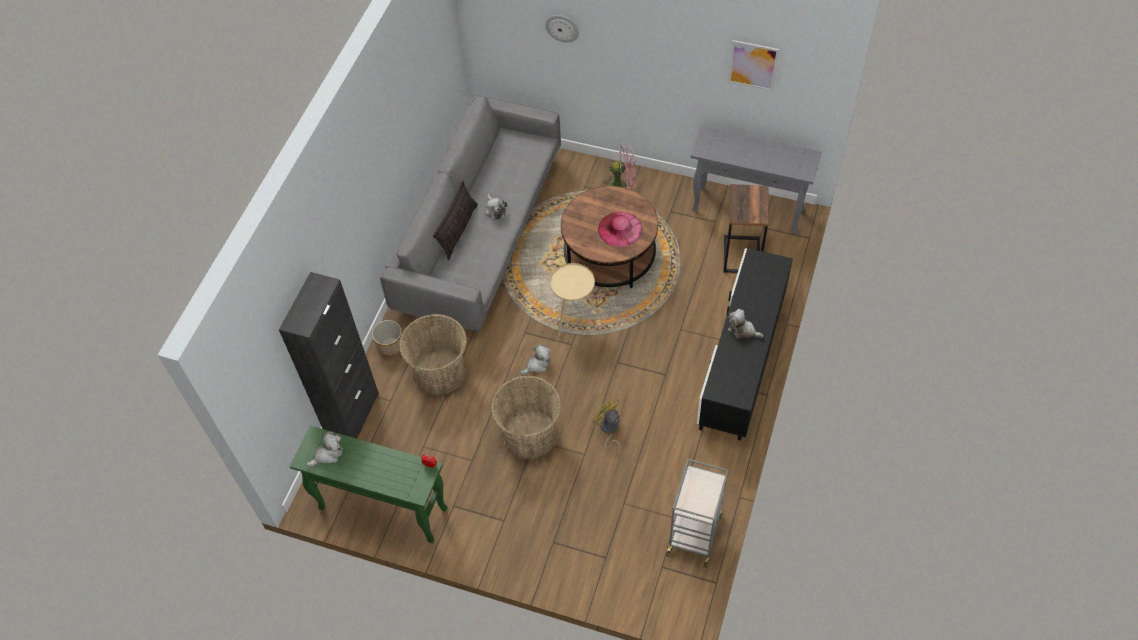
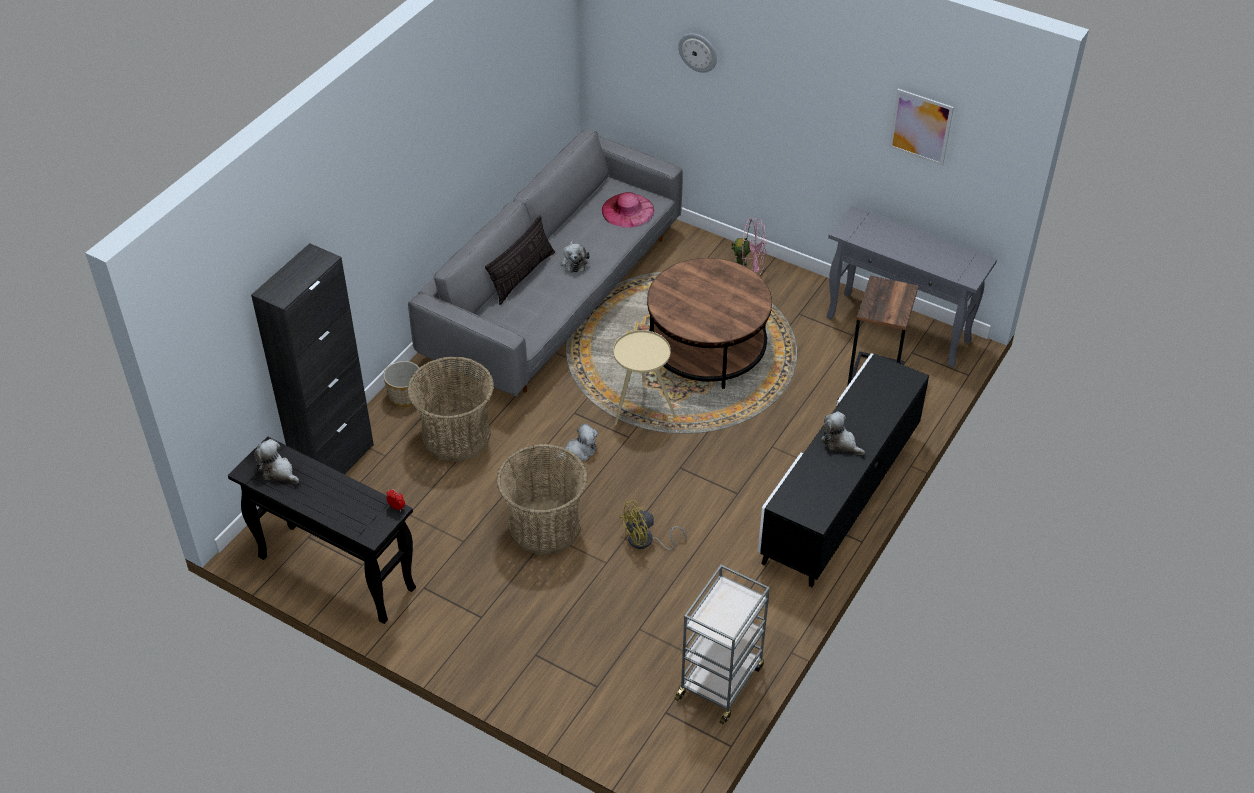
camera: 10 degrees right, 10 degrees down
green console table [289,425,448,543] -> black console table [228,436,416,624]
plush toy [306,432,343,467] -> plush toy turned 120 degrees counterclockwise [254,439,299,484]
yellow fan [593,397,620,456] -> yellow fan turned 90 degrees counterclockwise [619,500,686,550]
pink hat [598,212,642,247] -> pink hat moved to [602,192,654,228]

